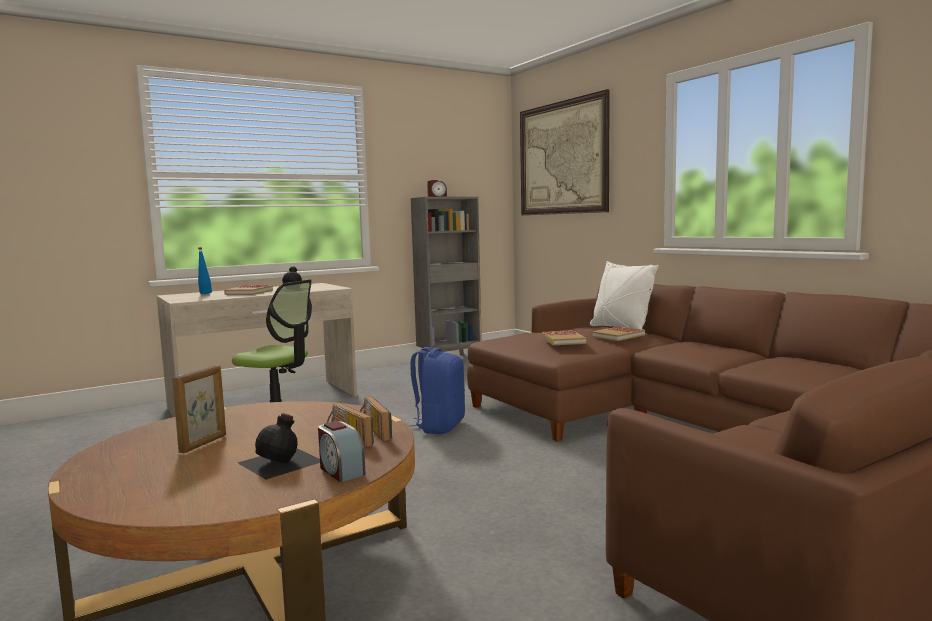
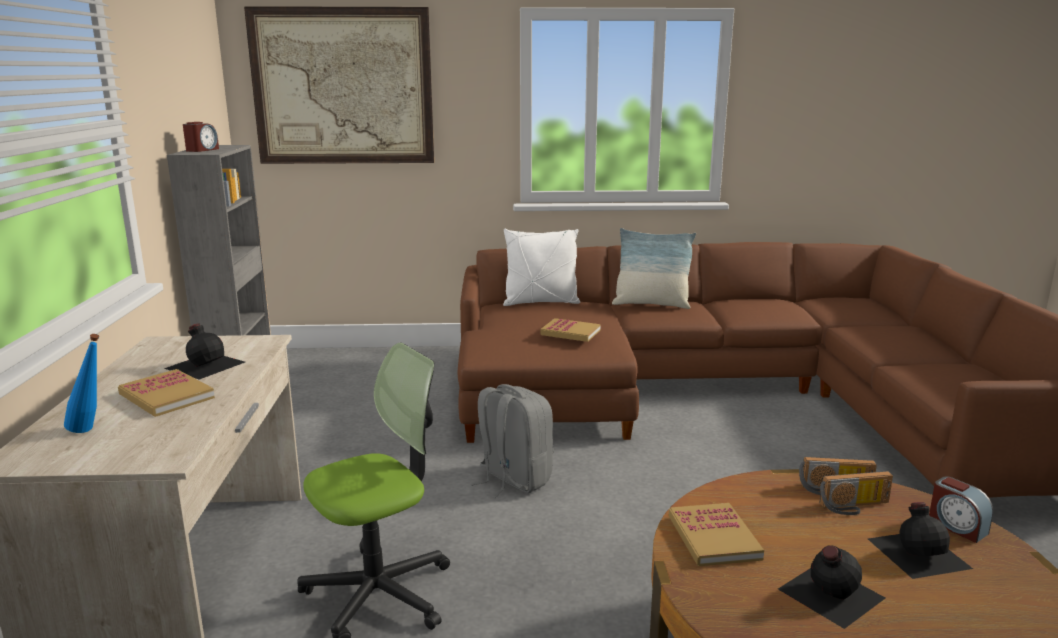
camera: 60 degrees left, 10 degrees up
picture frame [173,365,226,453] -> black bottle [778,545,885,629]
alarm clock [318,421,366,482] -> alarm clock turned 60 degrees clockwise [929,476,993,543]
blue backpack [408,347,465,434] -> grey backpack [471,384,554,498]
book [591,326,645,341] -> book moved to [669,503,764,566]
none -> pillow [612,228,696,309]

